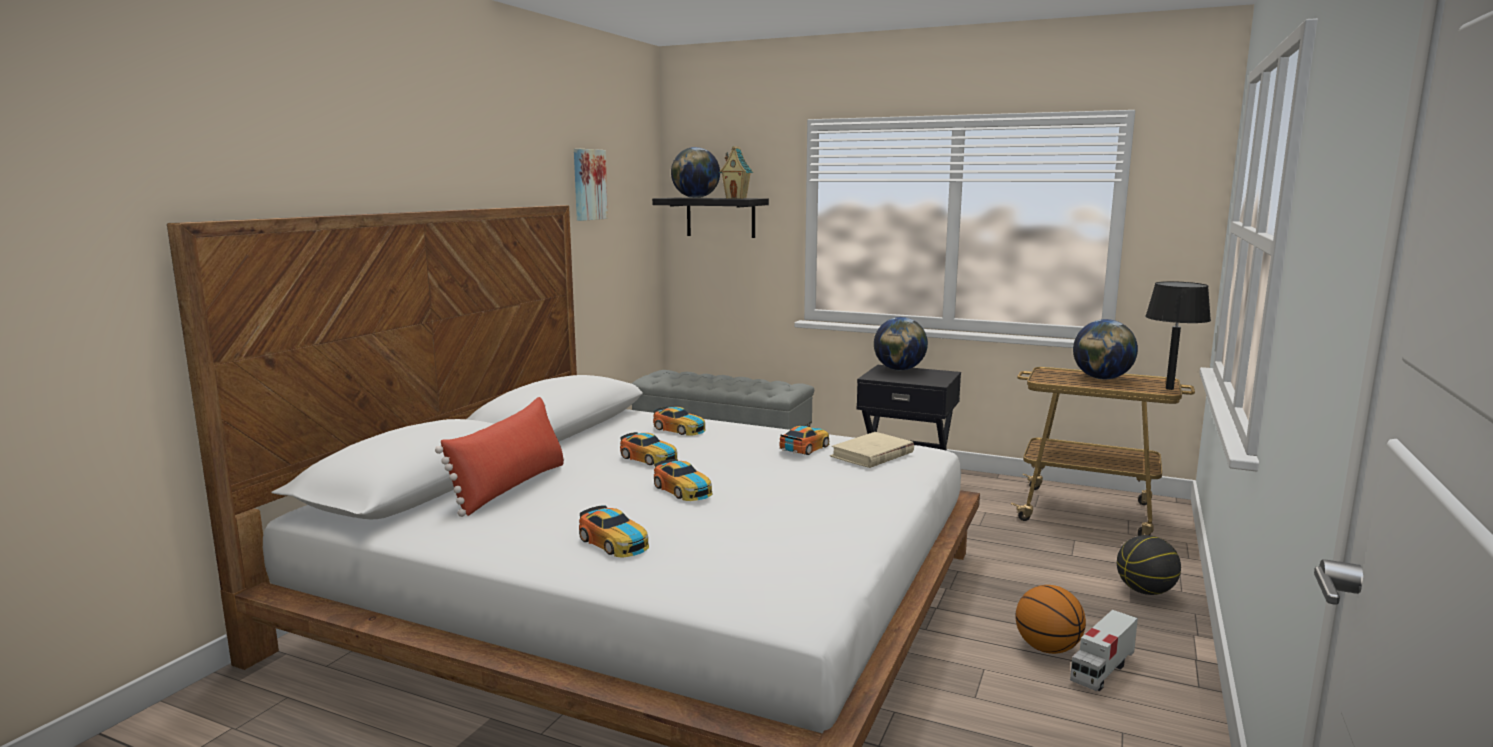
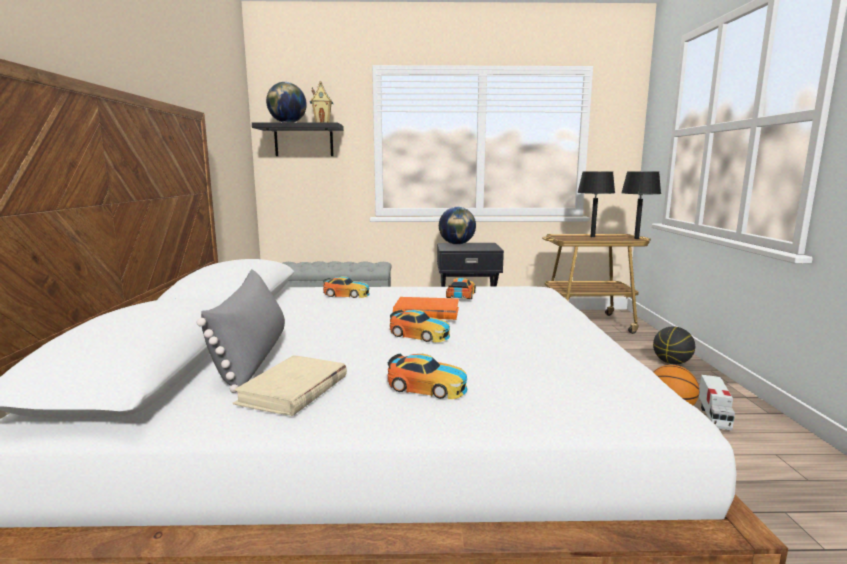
camera: 25 degrees left, 0 degrees up
red pillow [435,397,564,517] -> grey pillow [197,269,285,393]
picture [574,149,608,221] -> none
toy car [620,432,678,466] -> none
beige book [830,432,914,468] -> beige book moved to [233,355,347,416]
globe [1073,319,1138,380] -> black table lamp [577,171,615,237]
none -> orange book [393,297,459,320]

